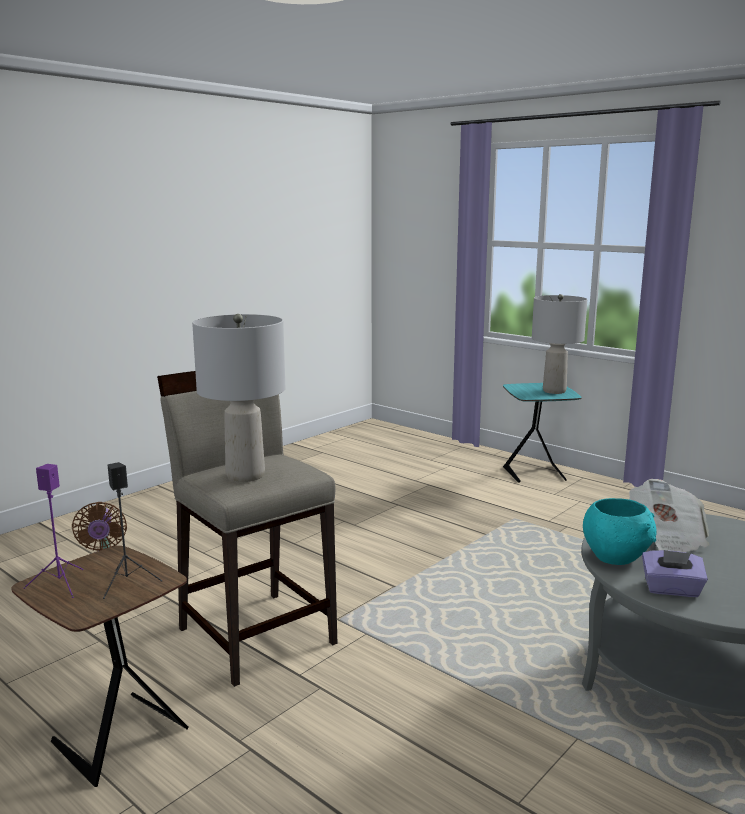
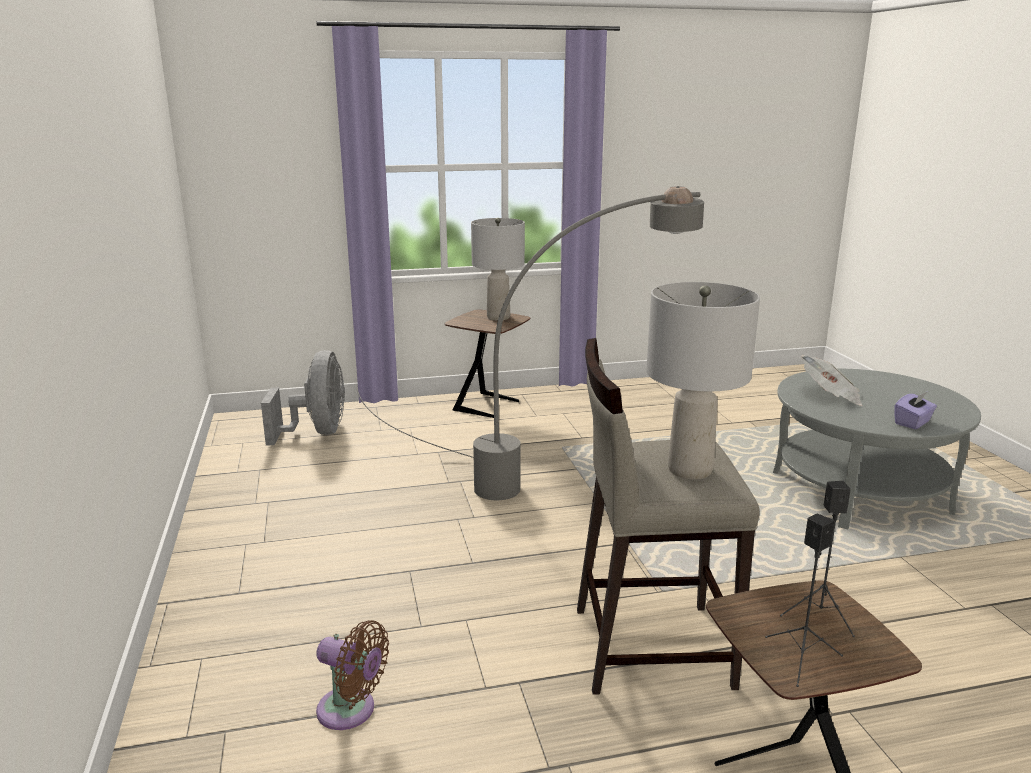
camera: 55 degrees left, 5 degrees up
purple speaker [24,464,84,598] -> black speaker [765,514,843,687]
turquoise side table [503,383,582,483] -> brown side table [445,310,530,418]
turquoise bowl [583,498,657,565] -> none
none -> grey fan [261,350,345,445]
none -> grey floor lamp [356,186,704,500]

